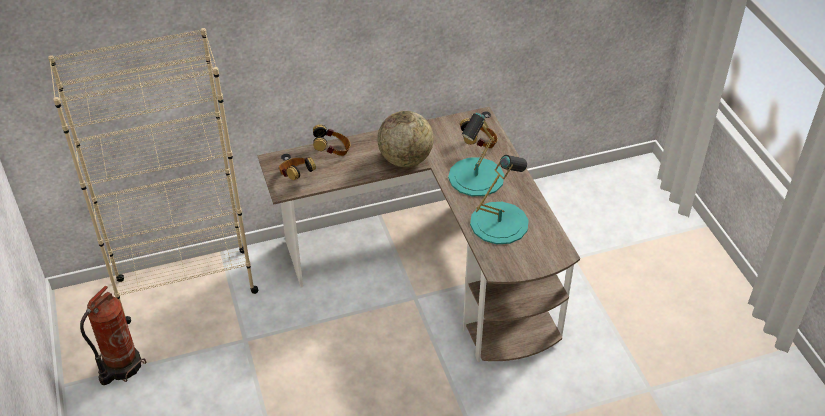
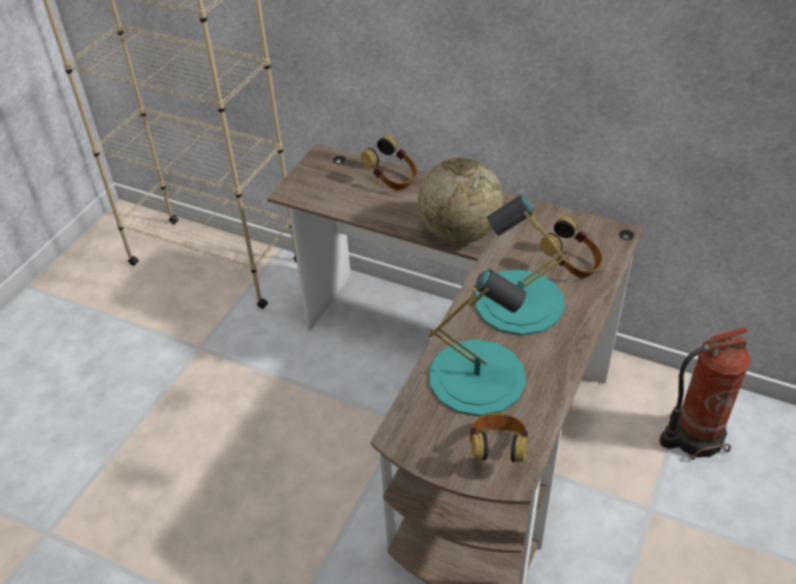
camera: 45 degrees right, 0 degrees up
fire extinguisher [80,286,147,385] -> fire extinguisher moved to [659,327,751,460]
headphones [279,157,316,180] -> headphones moved to [470,413,528,462]

